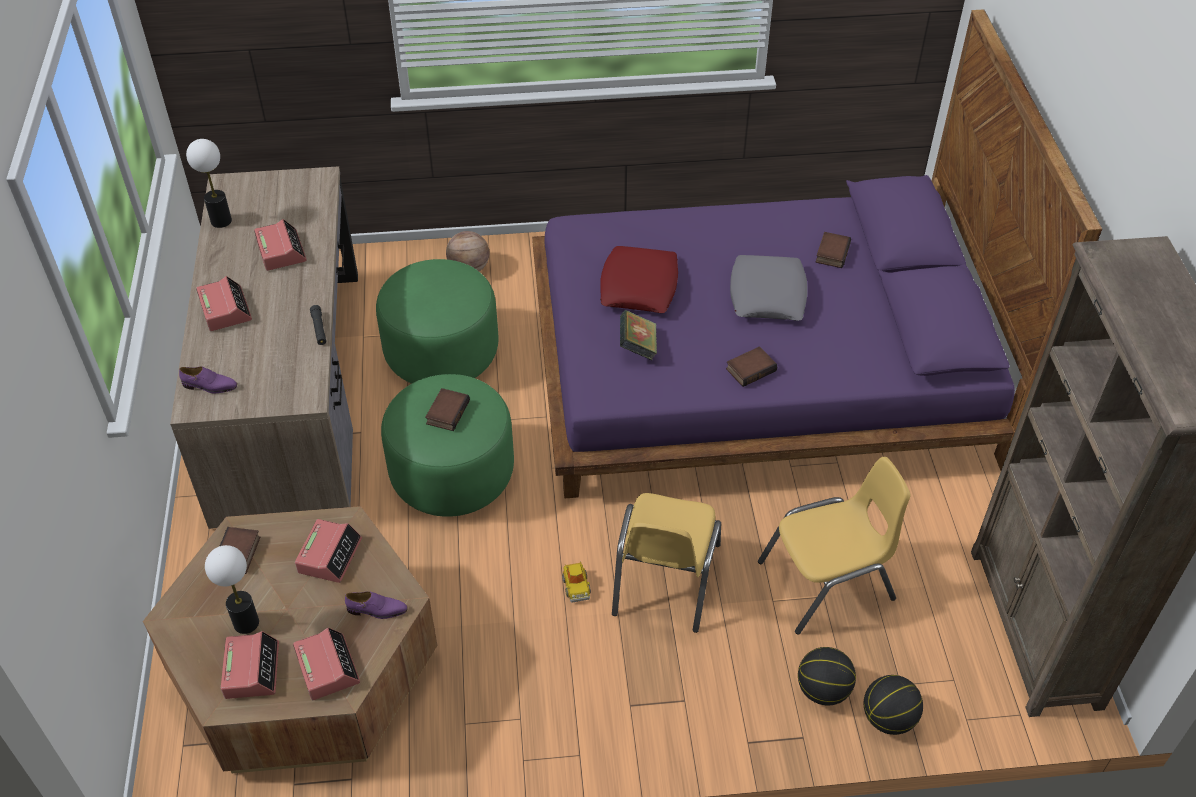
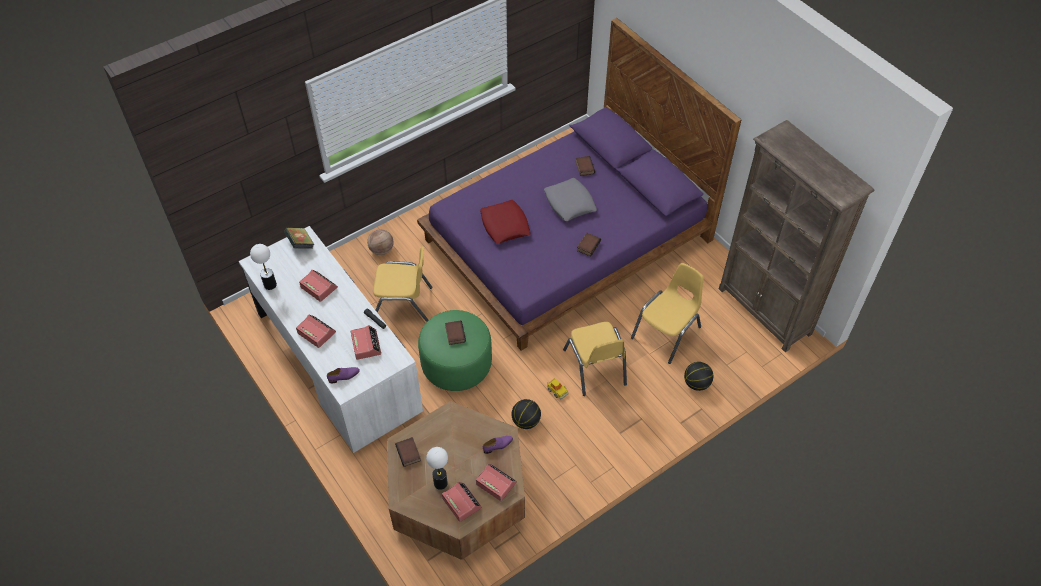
camera: 30 degrees left, 5 degrees up
brown desk [170,166,358,529] -> white desk [239,226,423,453]
alarm clock [295,519,362,583] -> alarm clock moved to [351,325,381,360]
green ottoman [376,259,498,384] -> yellow chair [373,247,433,322]
book [620,310,657,360] -> book moved to [284,228,314,249]
basketball [864,675,923,735] -> basketball moved to [512,399,541,429]

